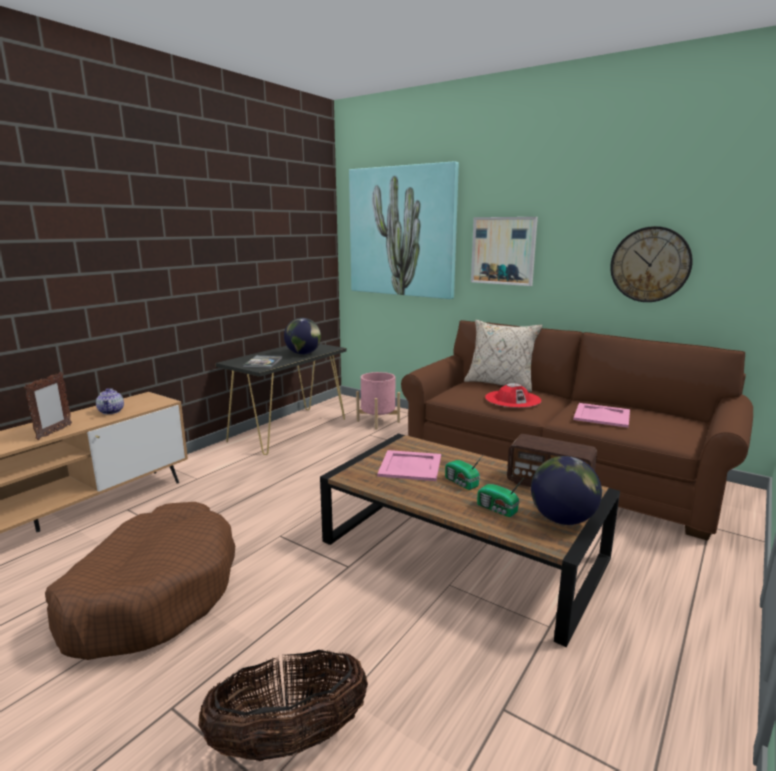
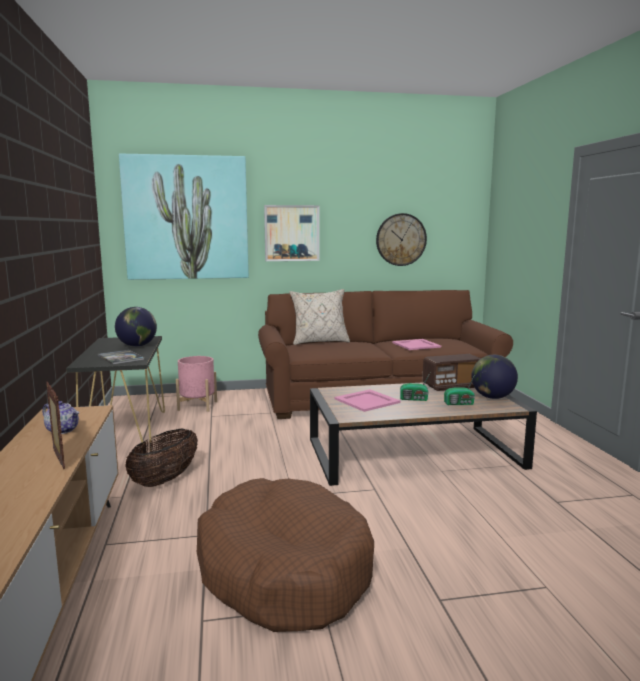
camera: 45 degrees left, 5 degrees down
basket [198,650,368,761] -> basket moved to [125,428,198,487]
red hat [485,383,541,408] -> none

